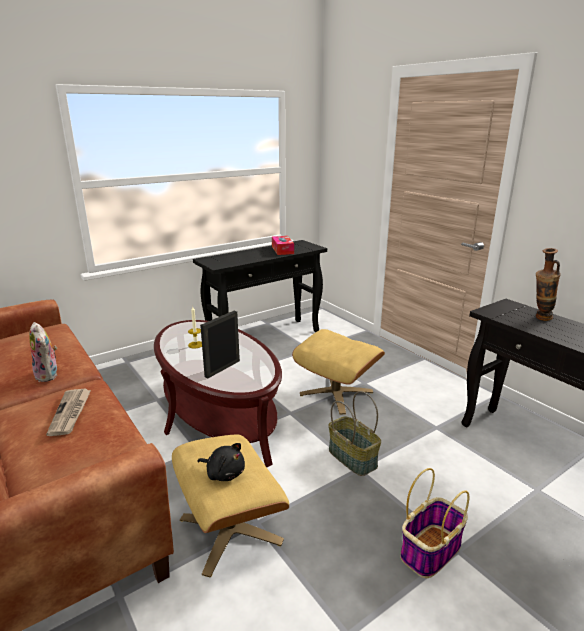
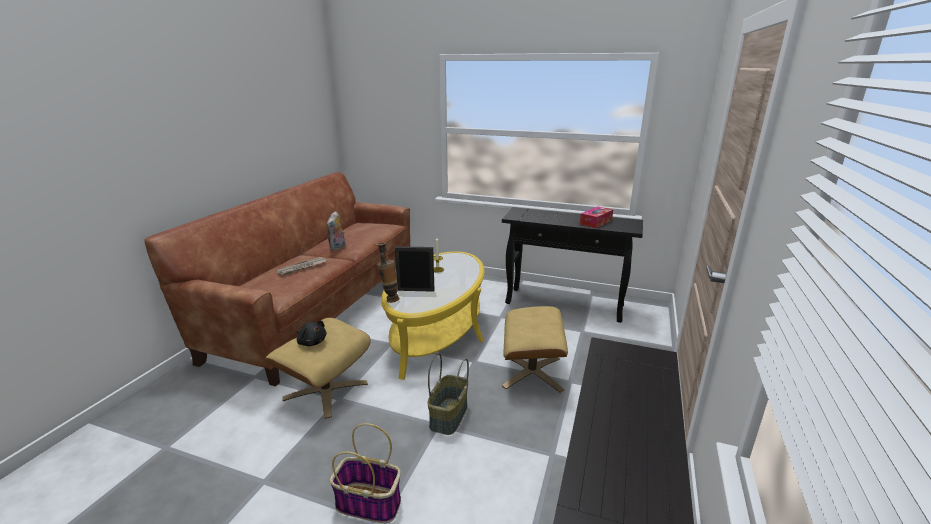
camera: 55 degrees right, 0 degrees up
brown coffee table [154,320,282,467] -> yellow coffee table [381,252,485,380]
black plush toy [198,443,245,481] -> black plush toy turned 45 degrees counterclockwise [297,320,326,346]
vase [536,248,561,321] -> vase moved to [376,242,400,303]

